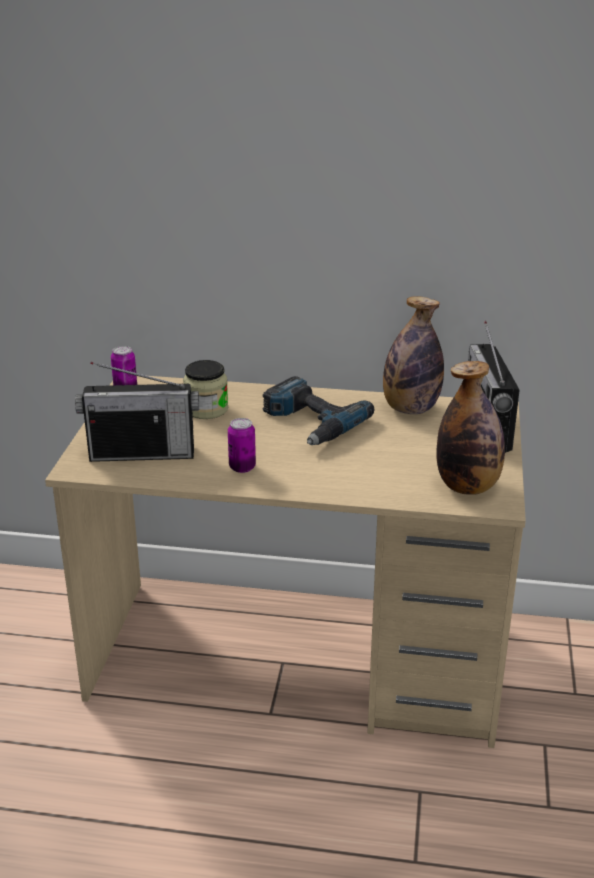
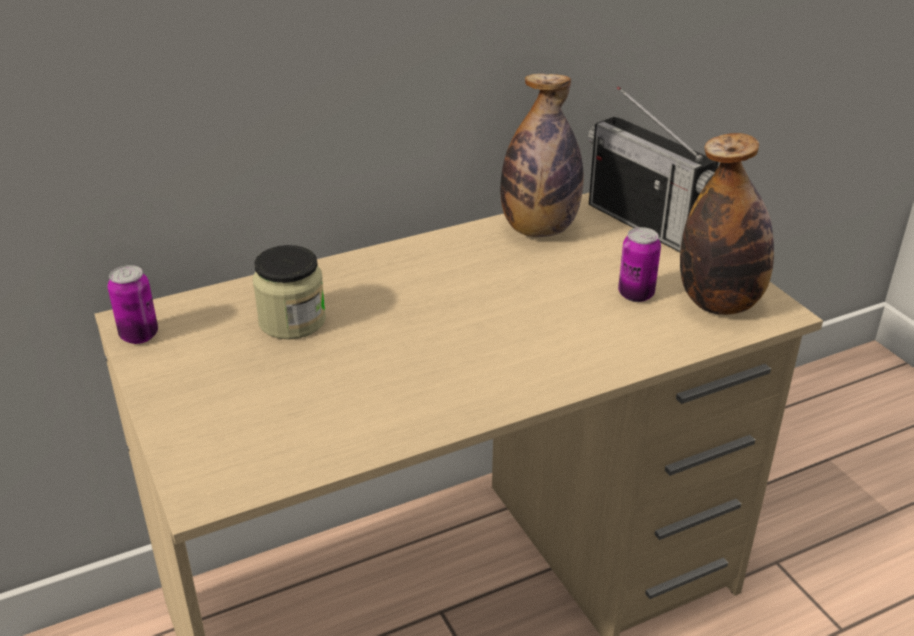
camera: 35 degrees left, 5 degrees up
radio [75,362,199,462] -> none
can [228,418,256,473] -> can moved to [618,227,661,302]
power drill [262,376,375,445] -> none

